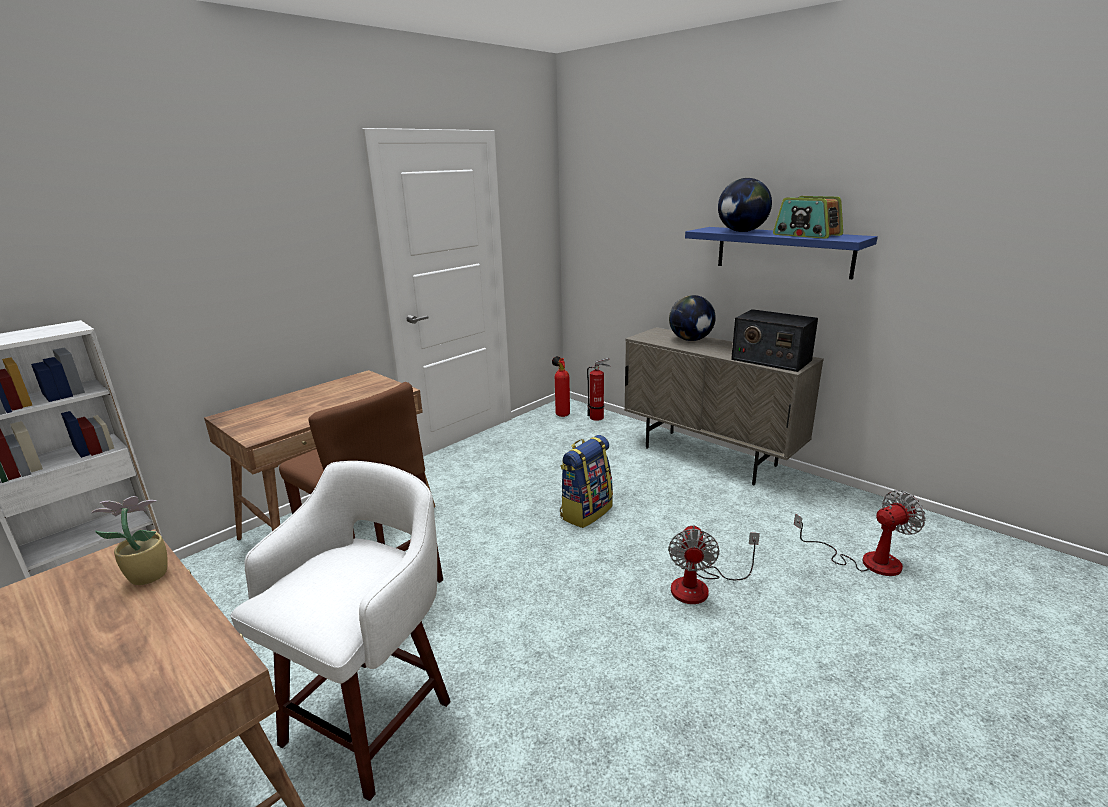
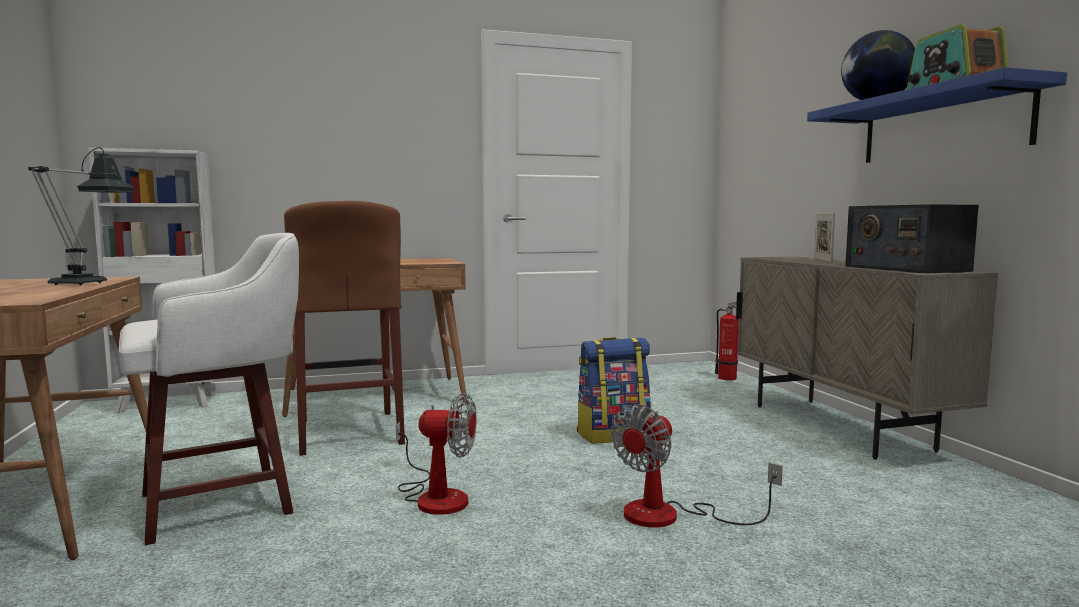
camera: 30 degrees right, 15 degrees down
potted plant [91,496,168,585] -> table lamp [28,147,135,286]
fire extinguisher [552,356,570,417] -> none
globe [669,295,716,341] -> picture frame [814,214,835,262]
fan [794,490,926,576] -> fan moved to [396,393,477,515]

